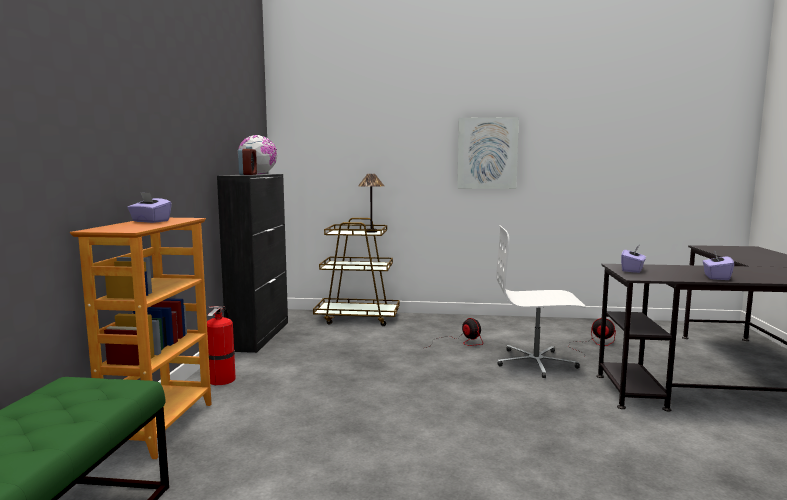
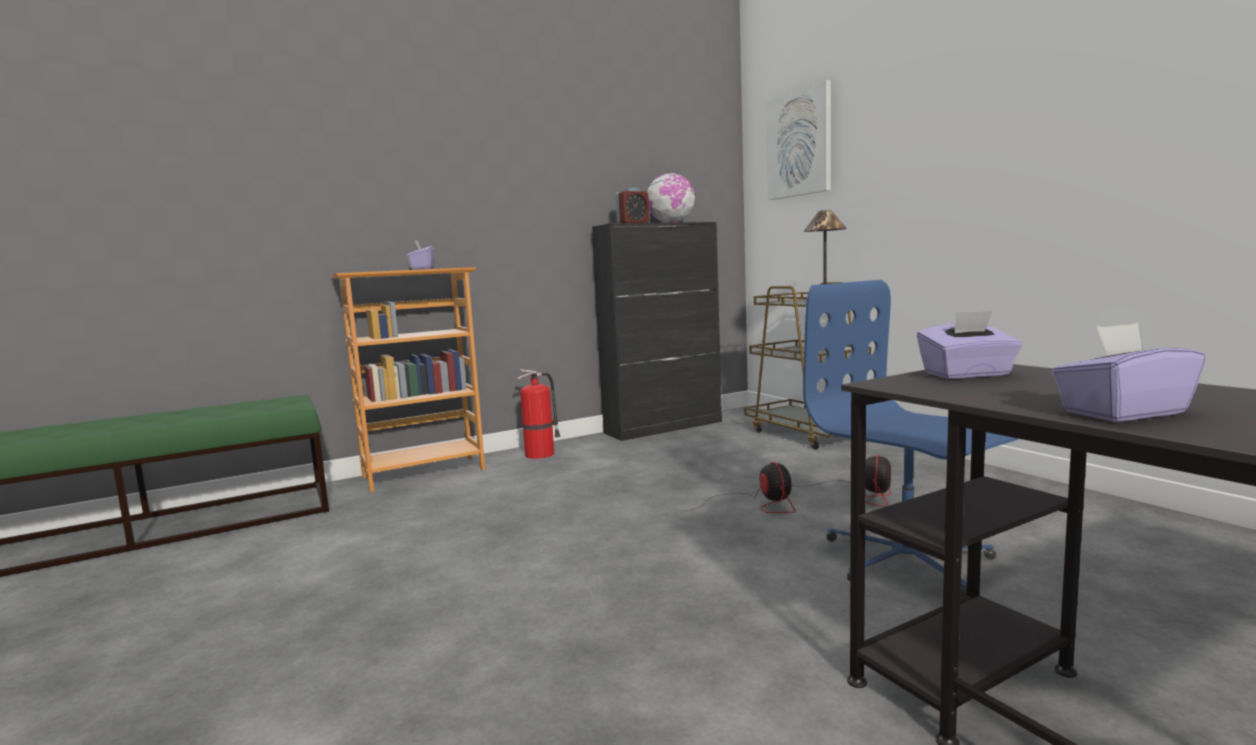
camera: 55 degrees right, 0 degrees up
picture [457,117,519,189] -> picture moved to [767,80,831,200]
white office chair [496,225,586,378] -> blue office chair [803,280,1018,597]
fan [568,318,616,358] -> fan moved to [684,462,795,513]

